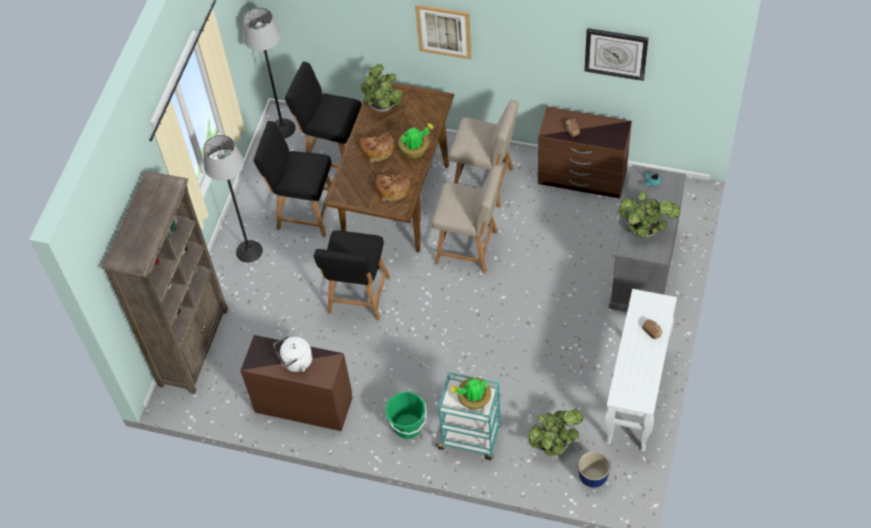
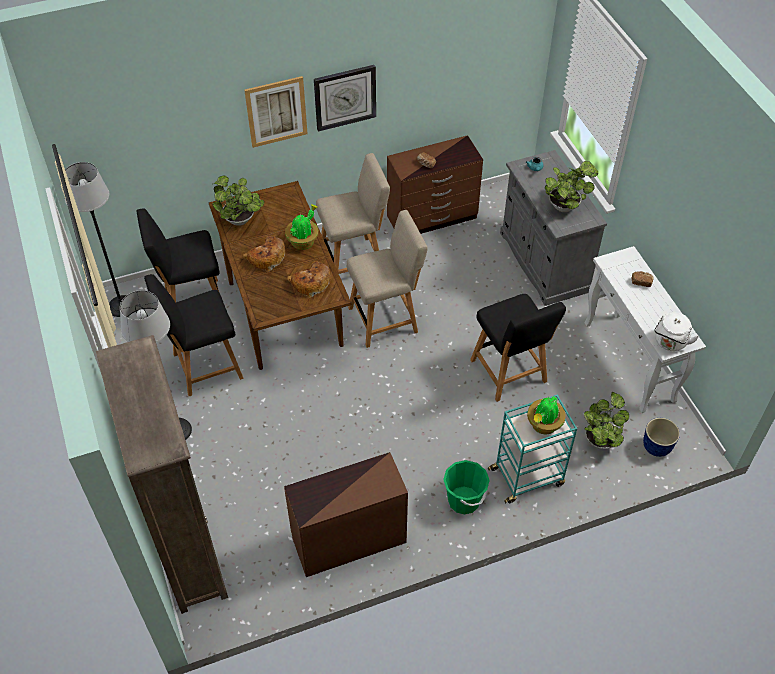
camera: 40 degrees left, 5 degrees down
white kettle [274,336,313,372] -> white kettle moved to [655,312,699,351]
black chair [314,230,390,320] -> black chair moved to [470,294,566,402]
wall clock [585,28,649,81] -> wall clock moved to [314,65,376,131]

